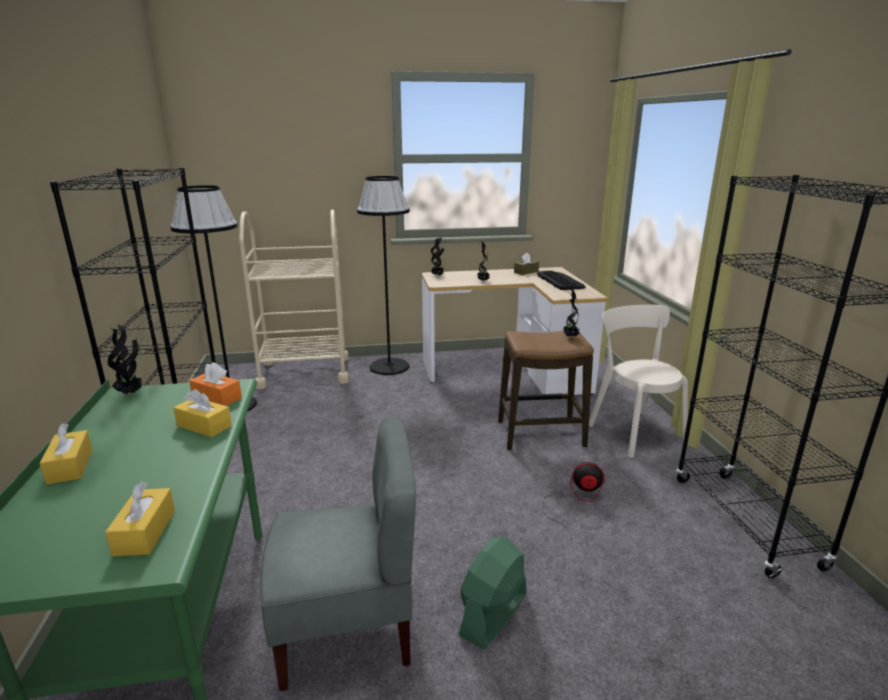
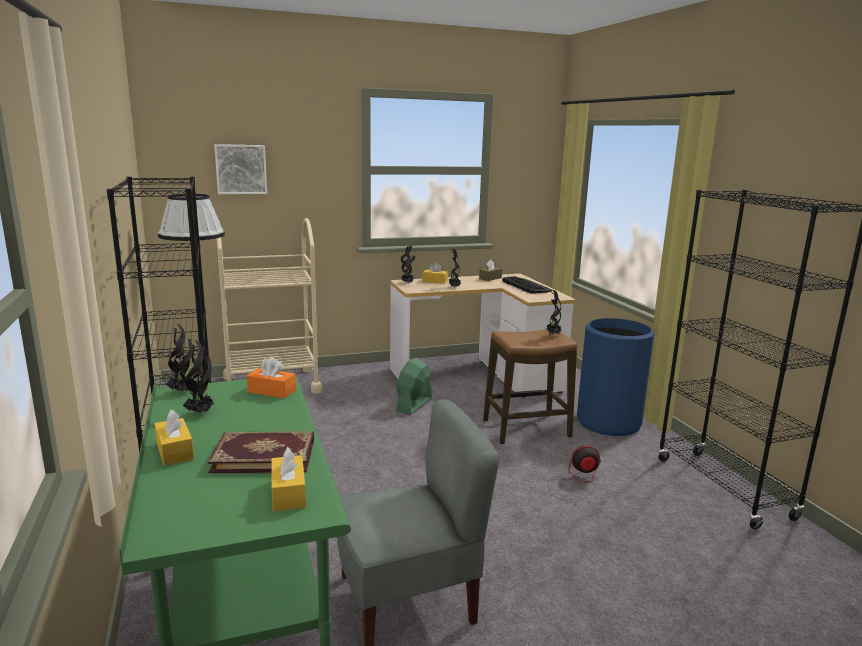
camera: 10 degrees left, 5 degrees down
yellow tissue box [173,389,232,437] -> yellow tissue box moved to [422,262,448,284]
black floor lamp [357,176,410,375] -> none
green fan [458,537,527,650] -> green fan moved to [396,358,432,415]
beige chair [589,305,688,458] -> blue trash can [577,318,655,436]
none -> potted plant [183,340,214,413]
none -> book [208,431,314,473]
none -> picture [214,144,267,194]

